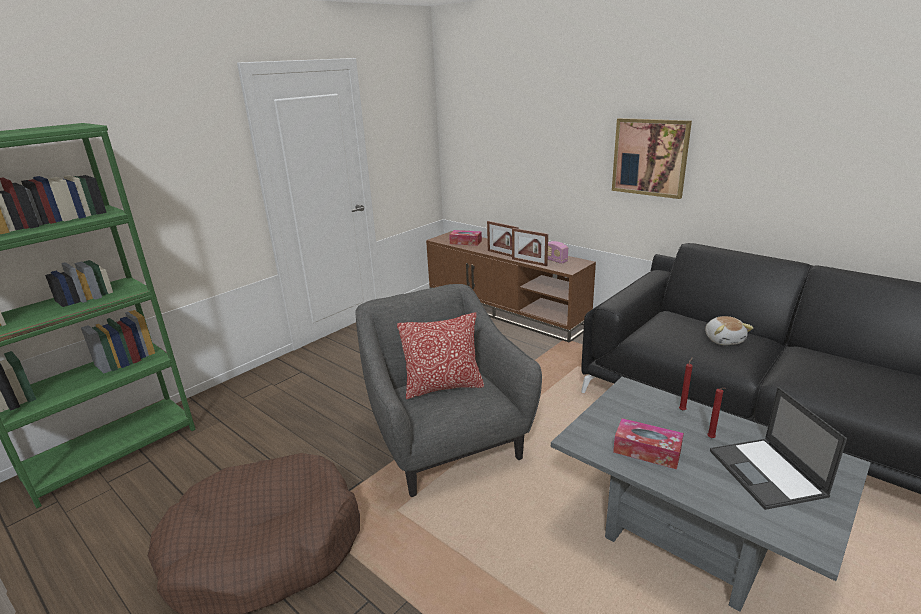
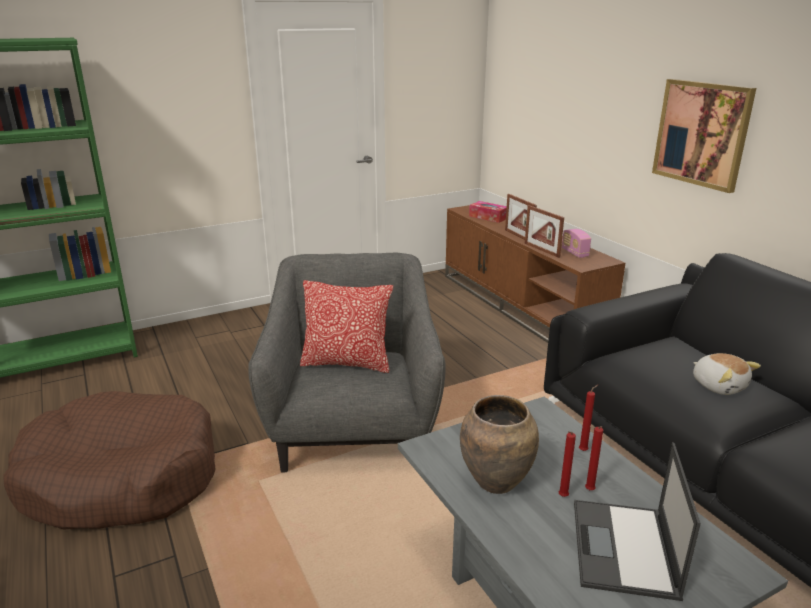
camera: 20 degrees right, 0 degrees up
tissue box [613,418,684,469] -> brown vase [460,395,539,494]
plush toy [705,316,753,345] -> plush toy turned 45 degrees counterclockwise [693,353,761,395]
none -> red candle [559,431,576,497]

